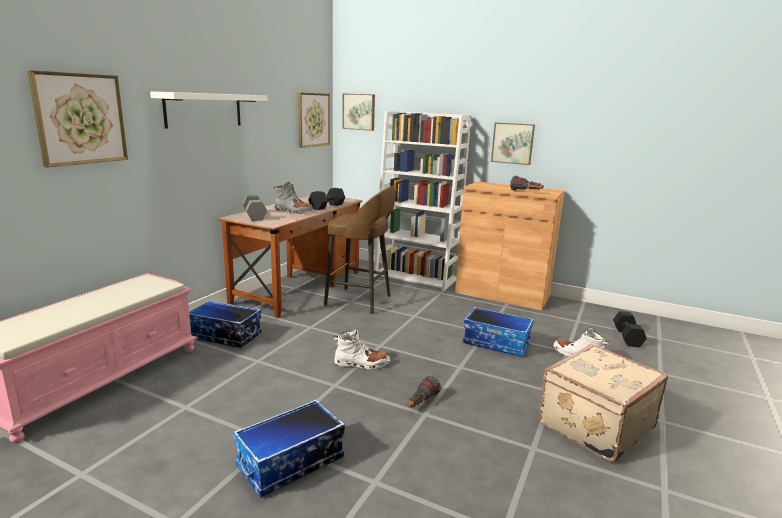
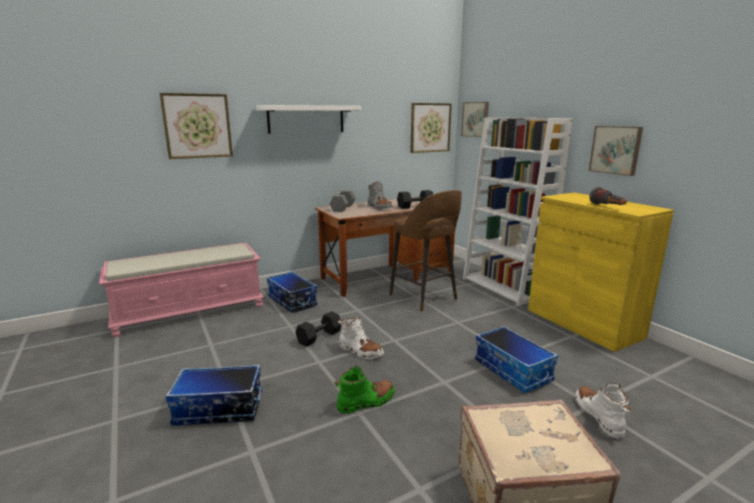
camera: 35 degrees right, 0 degrees up
flashlight [407,376,441,408] -> green boot [334,366,395,414]
brown cabinet [455,181,565,311] -> yellow cabinet [528,193,674,352]
black dumbbell [613,311,647,347] -> black dumbbell moved to [295,311,342,347]

